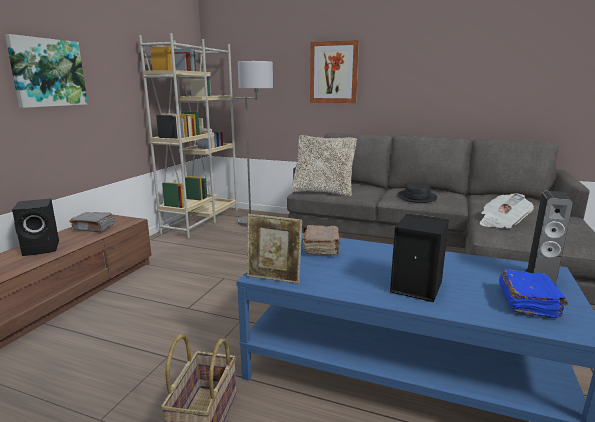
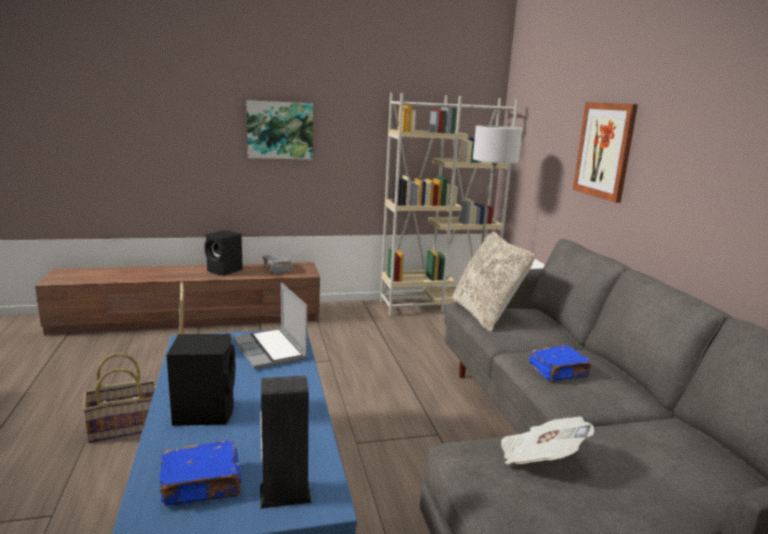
camera: 55 degrees right, 0 degrees up
brown book [303,225,340,255] -> laptop [233,283,308,369]
black hat [397,182,437,203] -> blue book [529,345,591,381]

